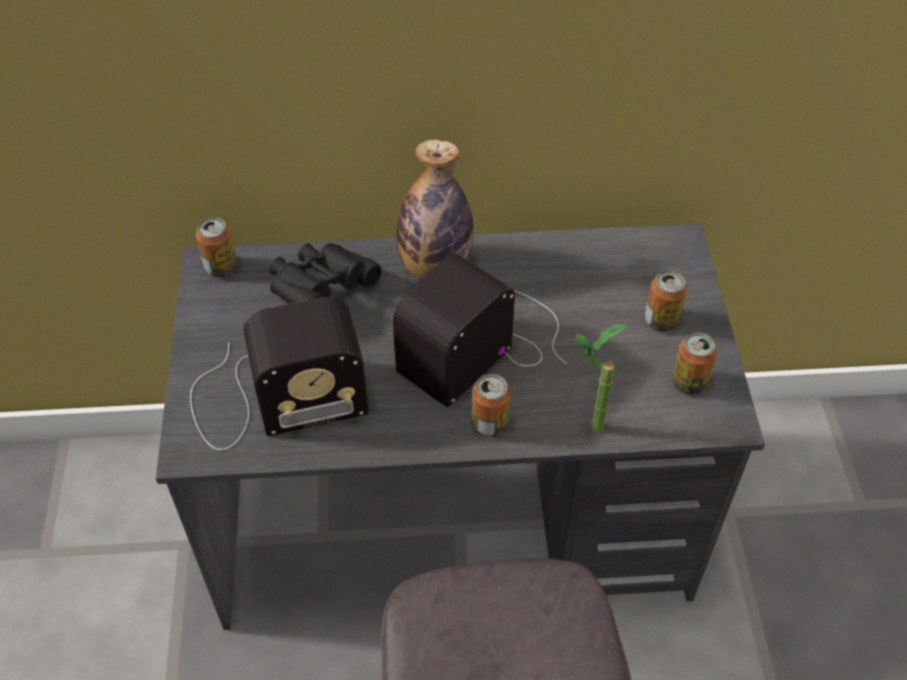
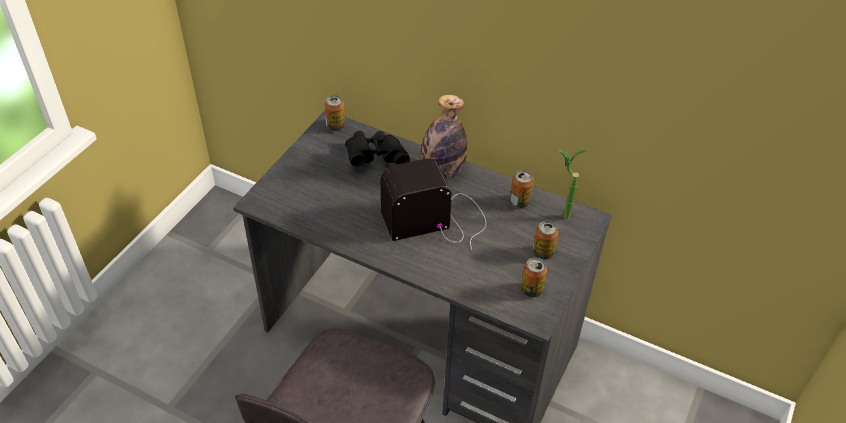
camera: 30 degrees right, 5 degrees down
radio [190,297,369,450] -> none
can [471,374,511,437] -> can moved to [510,170,534,208]
potted plant [574,325,628,433] -> potted plant moved to [556,148,586,219]

